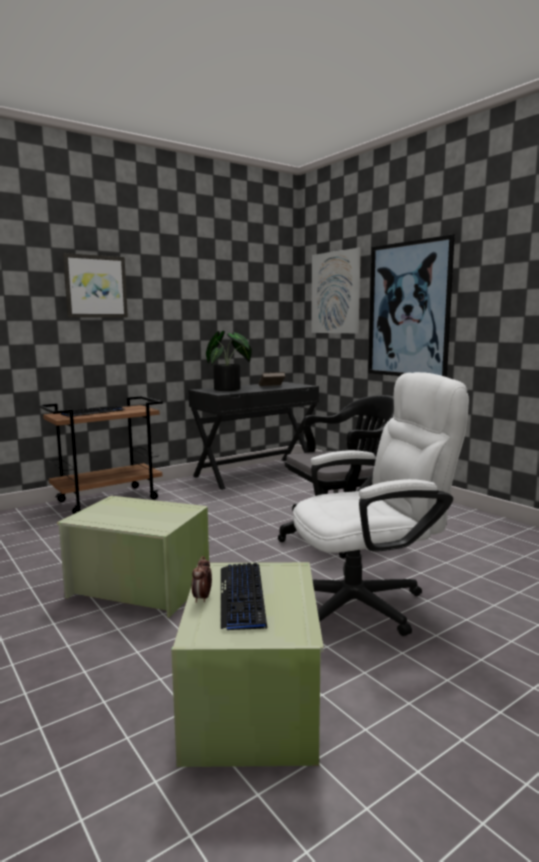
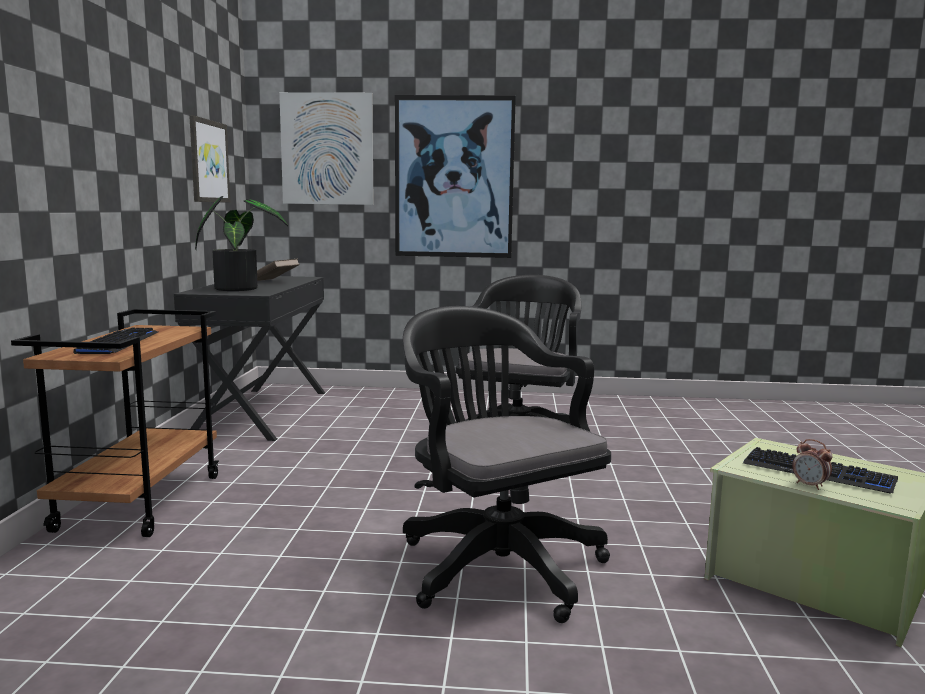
camera: 50 degrees left, 0 degrees up
green storage box [57,496,209,618] -> black office chair [403,306,611,623]
picture [63,253,128,318] -> picture moved to [189,115,230,203]
white office chair [293,372,469,636] -> none

